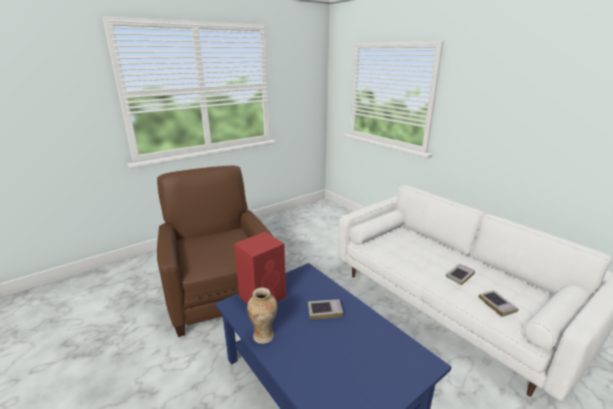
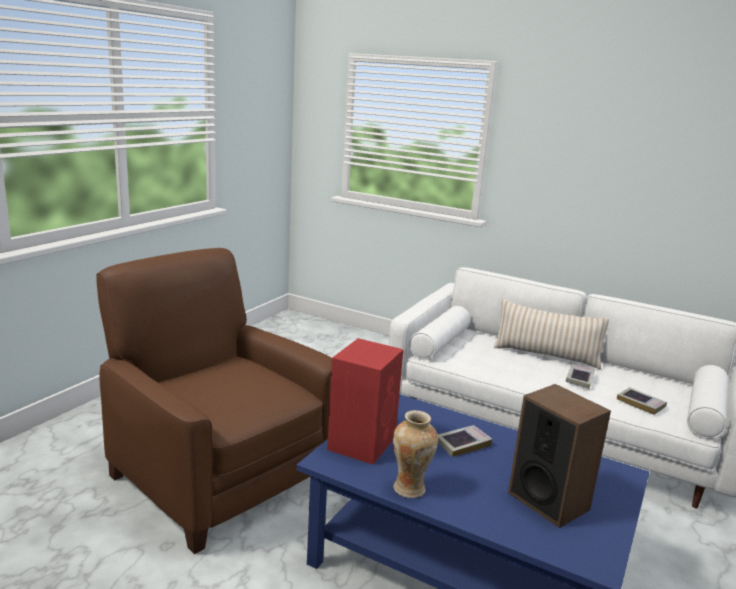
camera: 25 degrees left, 5 degrees down
none -> beige pillow [494,300,609,369]
none -> speaker [508,384,611,528]

